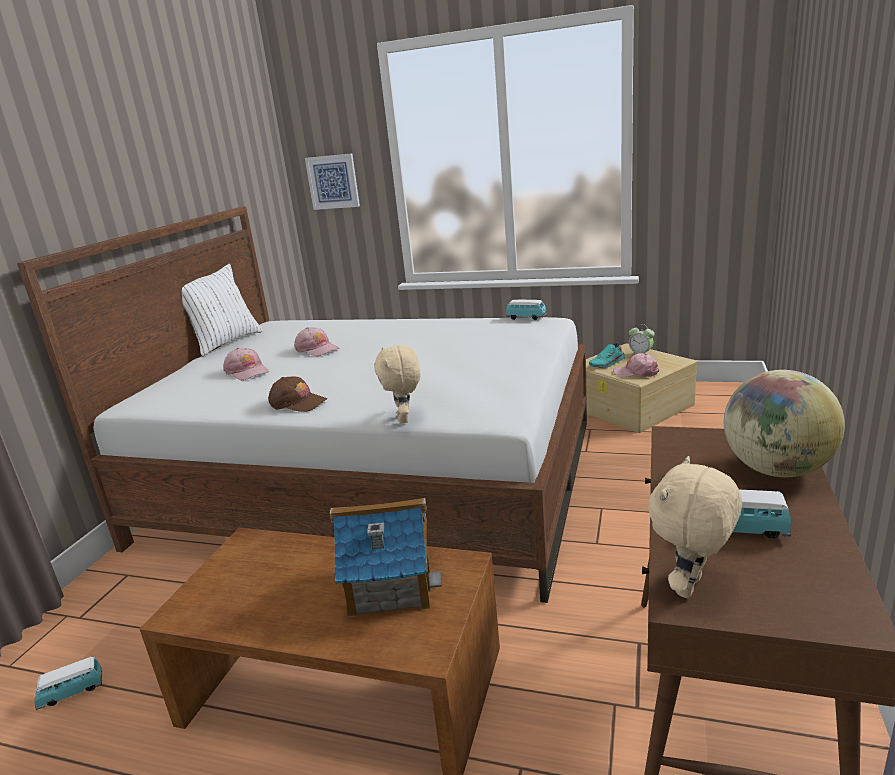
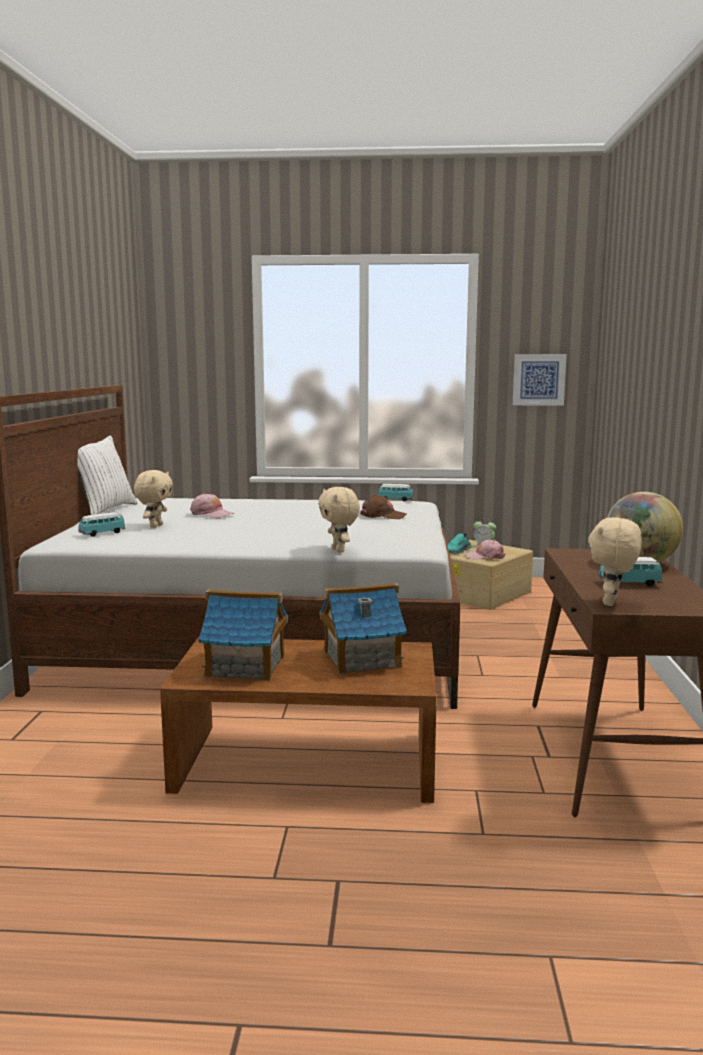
camera: 15 degrees left, 10 degrees down
toy car [35,657,102,710] -> toy car moved to [78,512,126,537]
pink cap [223,348,269,380] -> beige plush toy [134,470,173,528]
brown cap [268,376,327,412] -> brown cap moved to [360,495,407,519]
picture [305,153,360,210] -> picture moved to [513,354,567,406]
none -> toy house [199,590,288,681]

